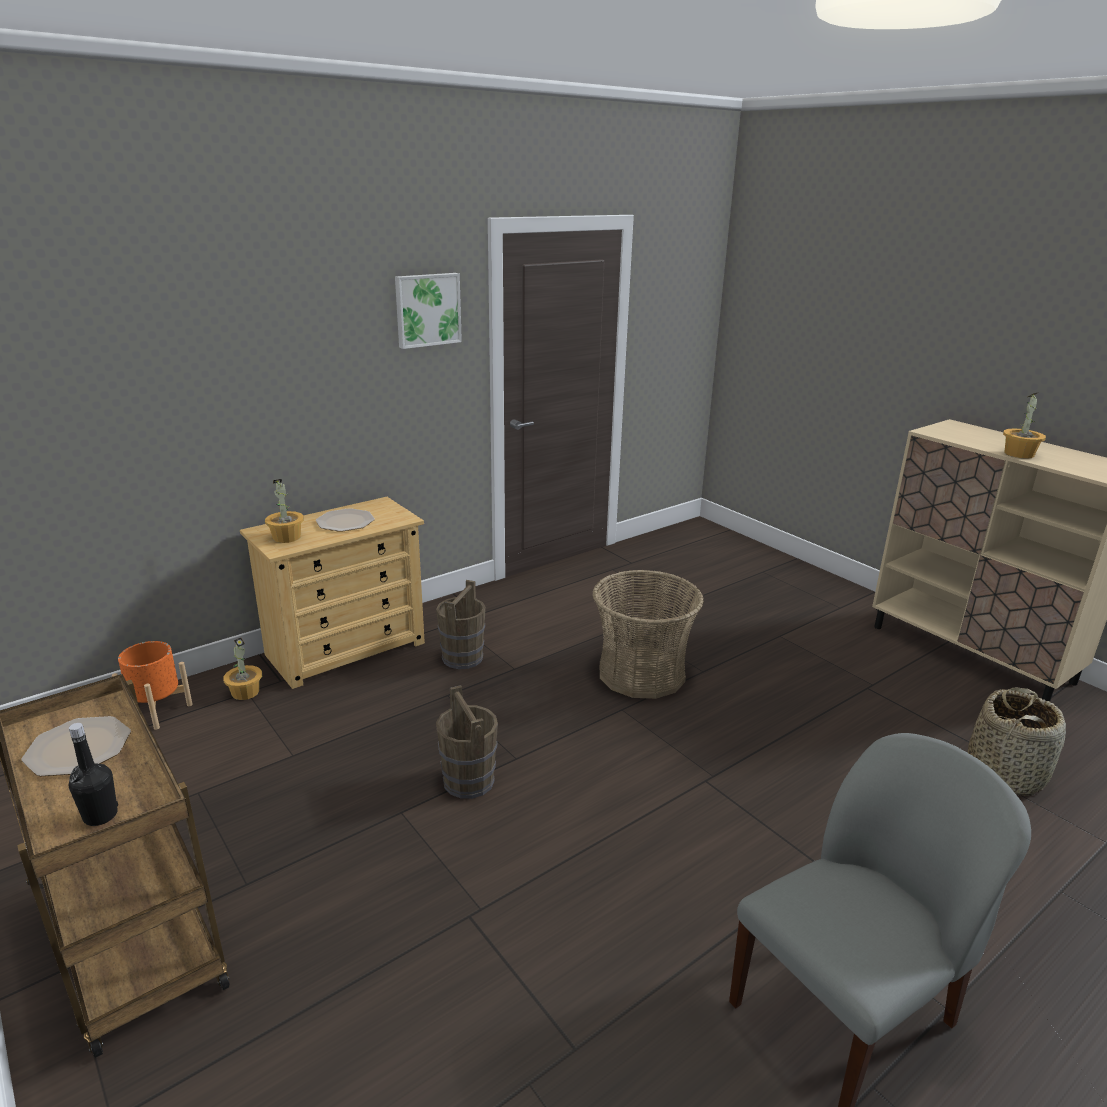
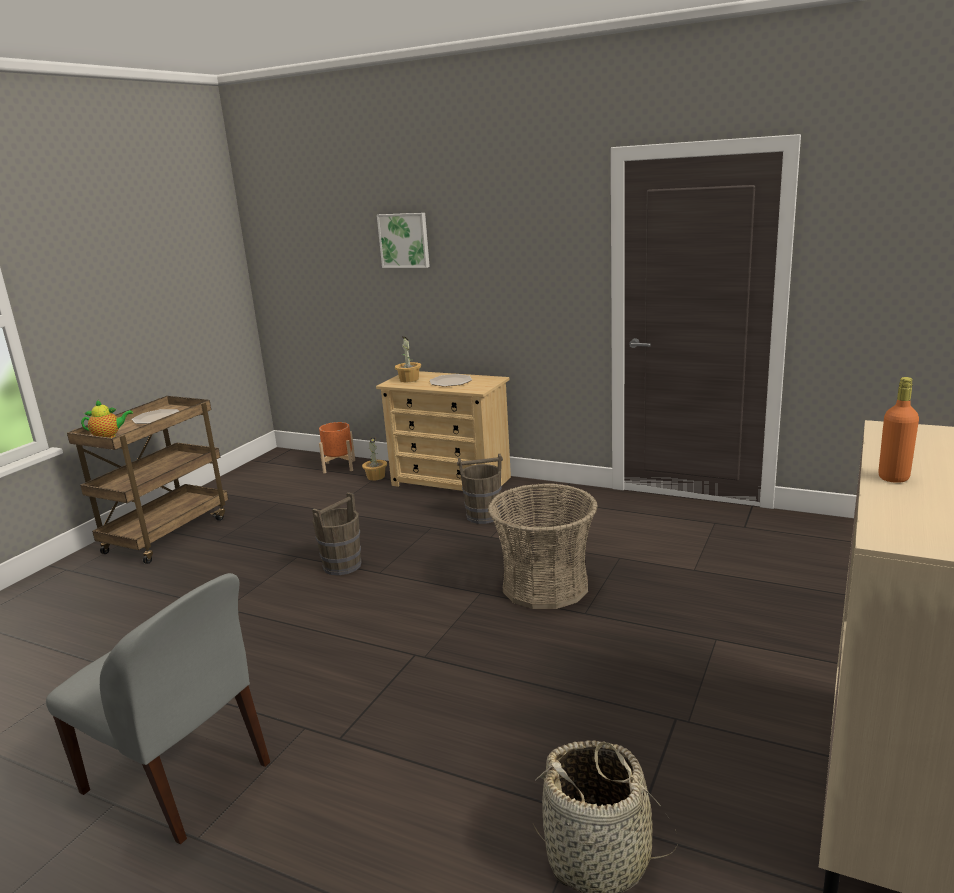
camera: 65 degrees right, 5 degrees down
black bottle [69,723,118,826] -> teapot [81,399,133,438]
picture [395,273,462,349] -> picture moved to [377,213,430,268]
potted plant [1003,392,1046,459] -> orange bottle [878,377,919,483]

